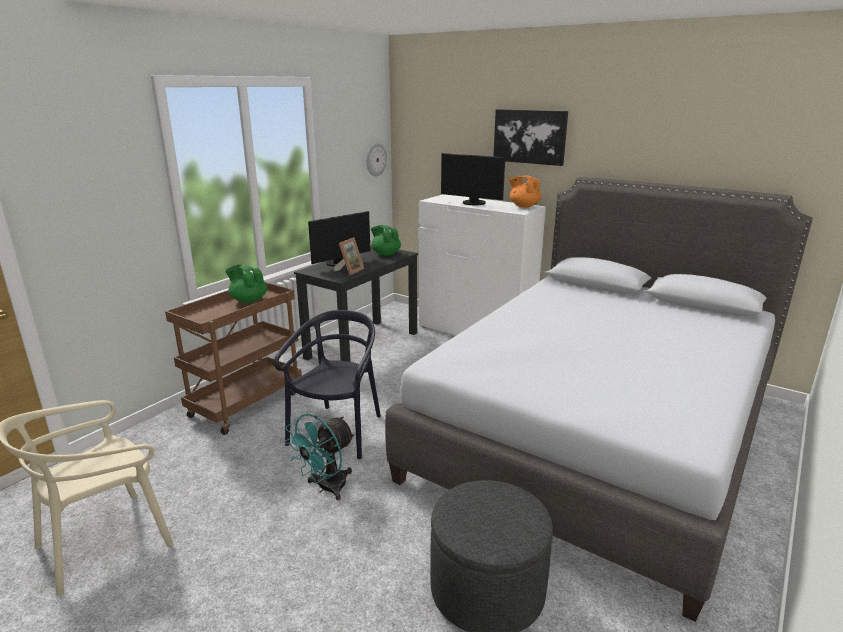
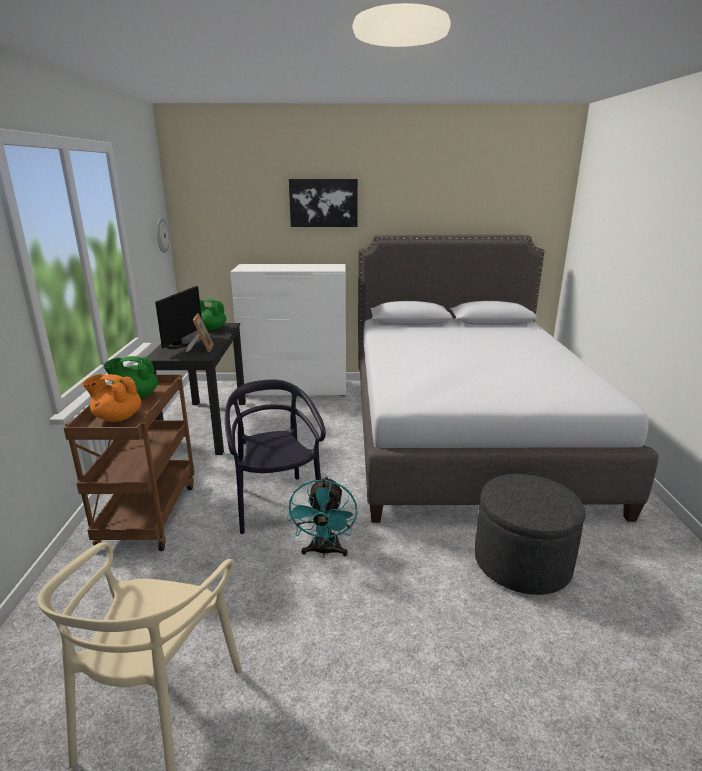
camera: 35 degrees left, 0 degrees up
monitor [441,153,505,205] -> none
orange teapot [509,175,541,208] -> orange teapot moved to [82,374,141,422]

